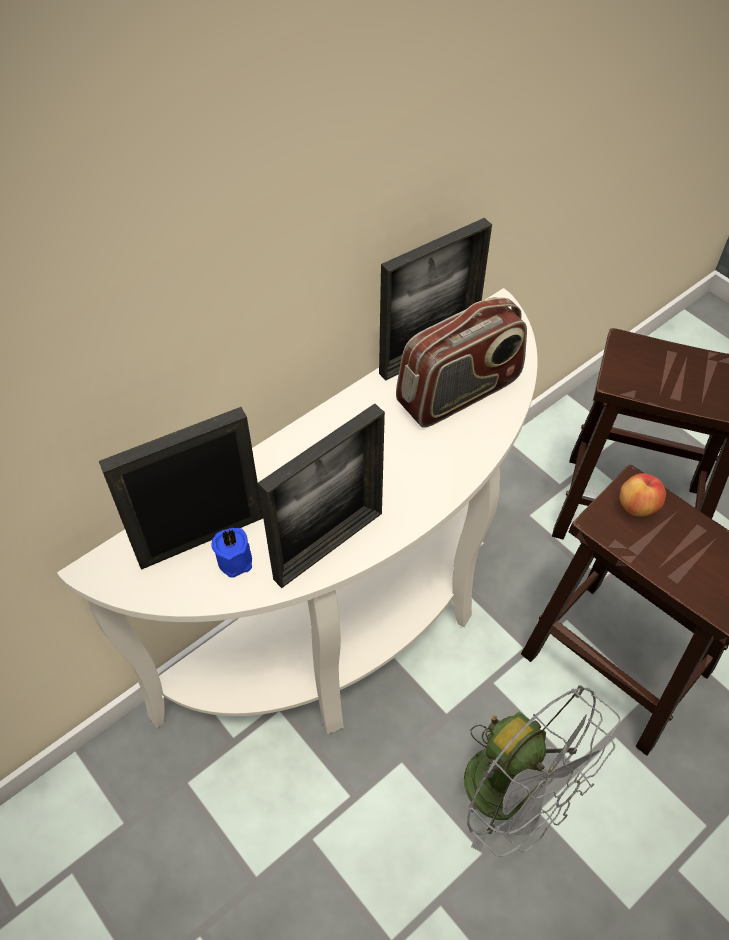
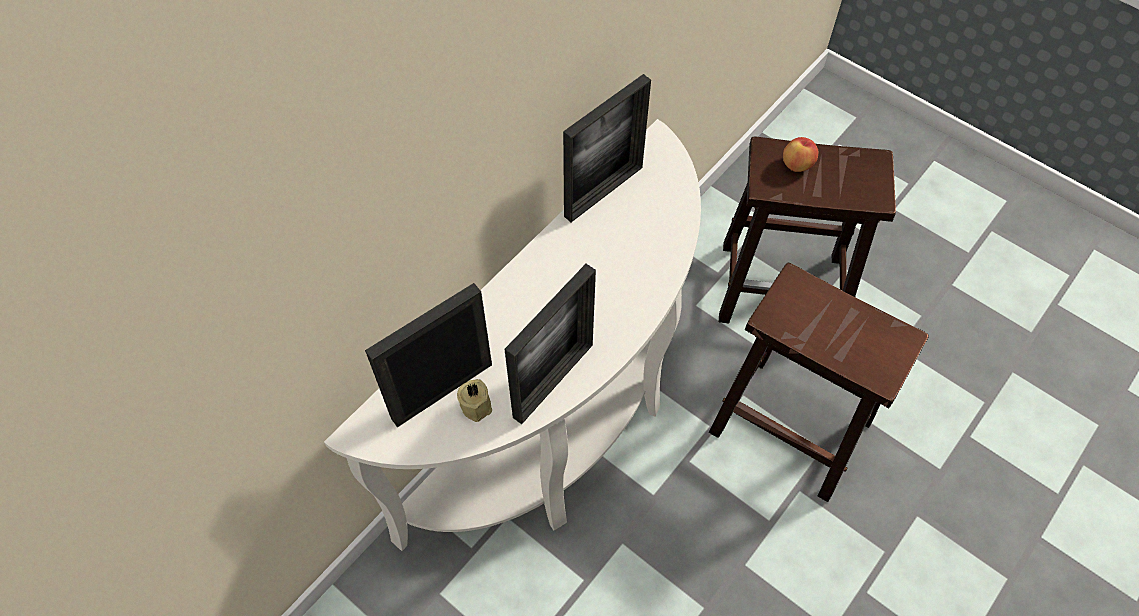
camera: 10 degrees left, 5 degrees up
blue candle [211,528,252,577] -> beige candle [457,379,492,422]
radio [396,297,527,428] -> none
grey fan [464,685,620,856] -> none
apple [620,473,666,516] -> apple moved to [783,137,818,172]

